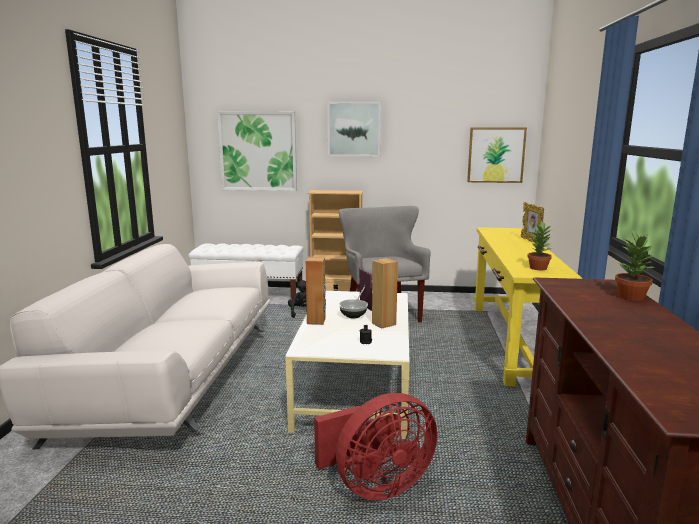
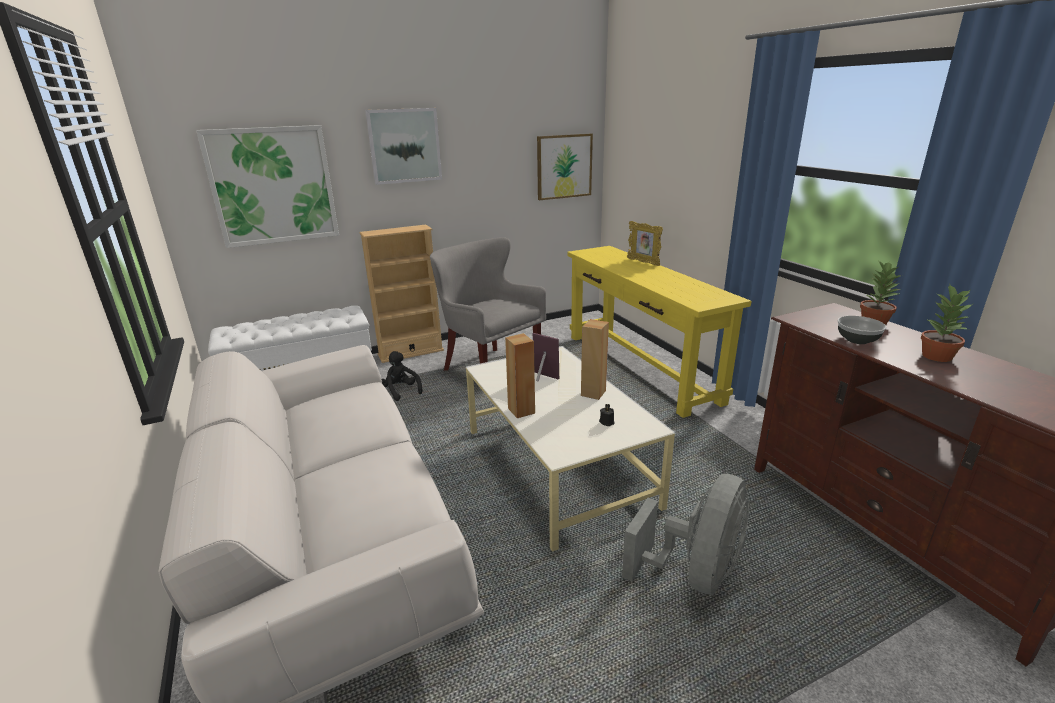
camera: 30 degrees left, 10 degrees up
red fan [314,393,438,500] -> grey fan [622,474,749,595]
bowl [339,299,368,318] -> bowl moved to [837,316,887,344]
potted plant [527,222,552,270] -> potted plant moved to [921,284,973,362]

